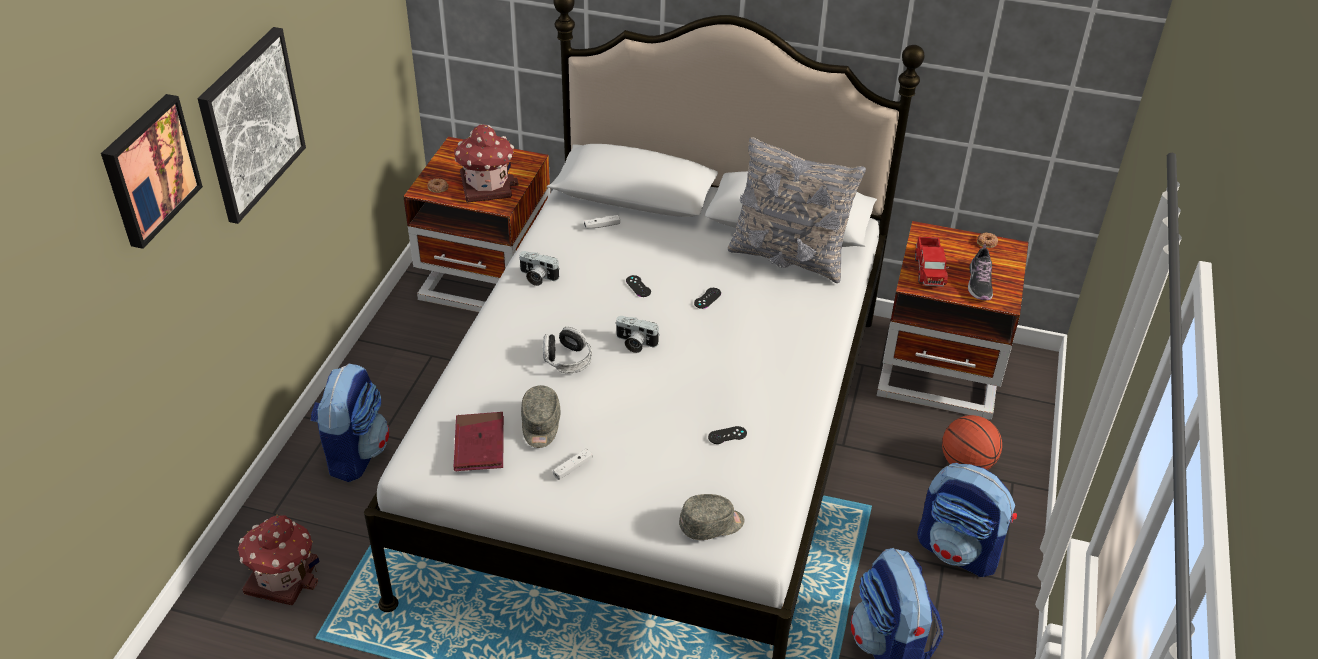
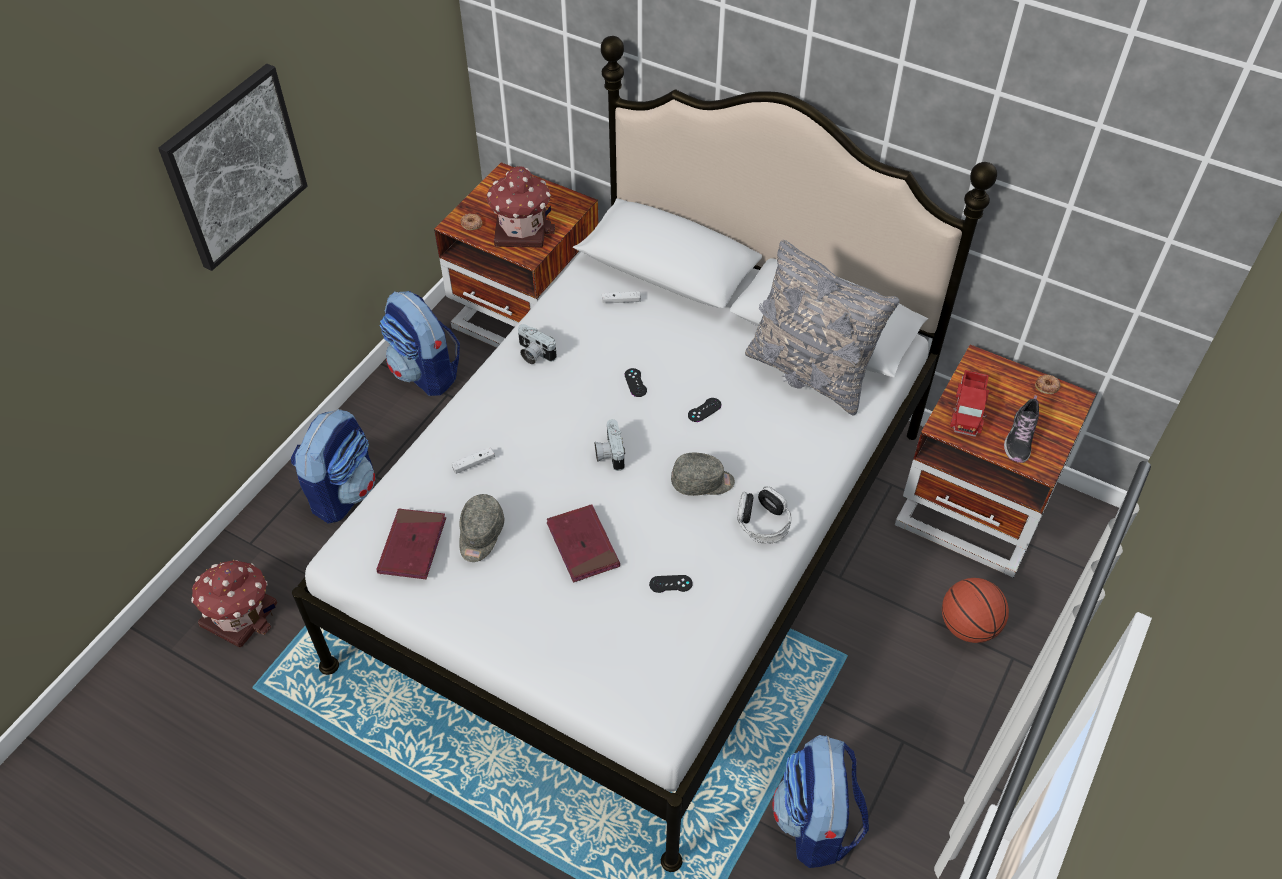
camera: 15 degrees right, 10 degrees up
picture [101,94,203,249] -> none
headphones [543,327,592,374] -> headphones moved to [737,486,792,544]
white game controller [553,449,593,480] -> white game controller moved to [451,447,495,474]
camera [615,316,660,353] -> camera turned 45 degrees clockwise [595,419,625,471]
grey cap [679,494,745,540] -> grey cap moved to [671,453,735,496]
backpack [917,463,1017,577] -> backpack moved to [380,291,460,396]
none -> red book [547,504,620,583]

